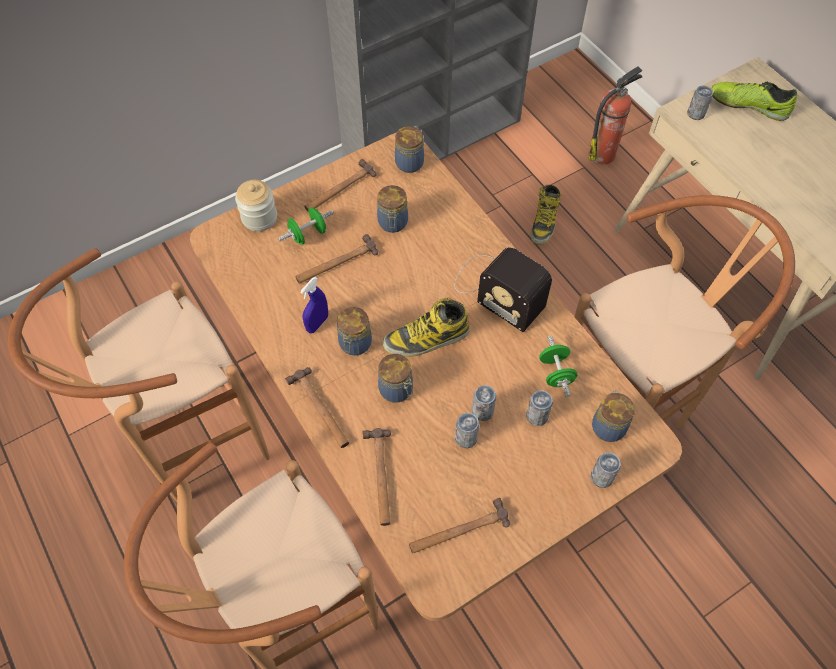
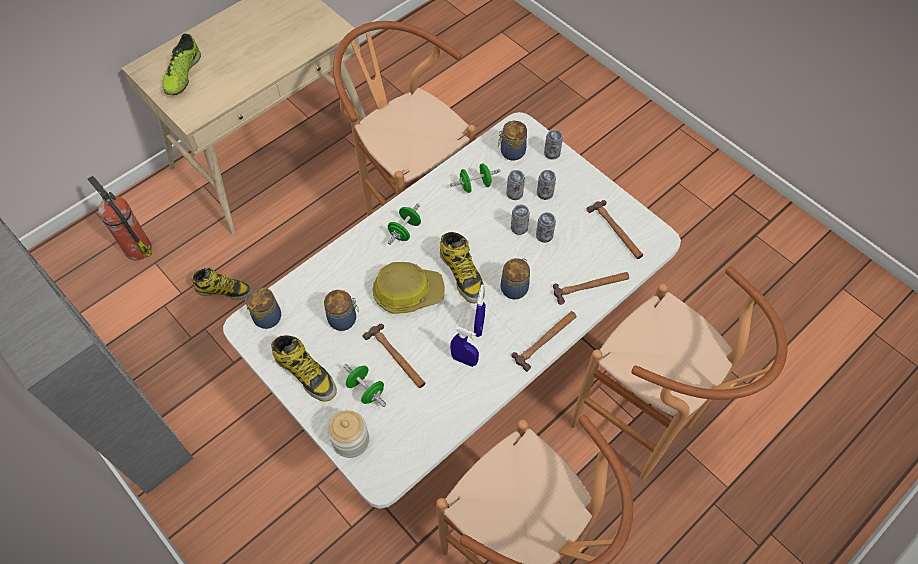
camera: 100 degrees left, 0 degrees up
brown dining table [190,133,682,621] -> white dining table [223,112,681,509]
hammer [304,159,377,211] -> boot [271,335,337,402]
jar [337,307,372,356] -> blue spray bottle [474,285,485,337]
radio [454,247,552,332] -> green dumbbell [388,203,421,245]
can [687,85,713,120] -> can moved to [537,170,556,200]
none -> hard hat [372,262,445,314]

